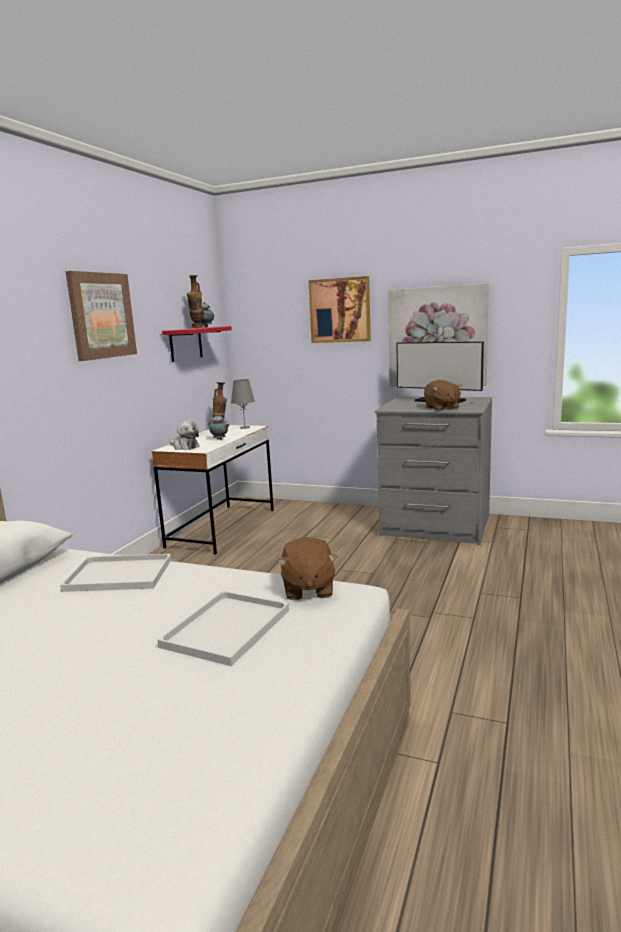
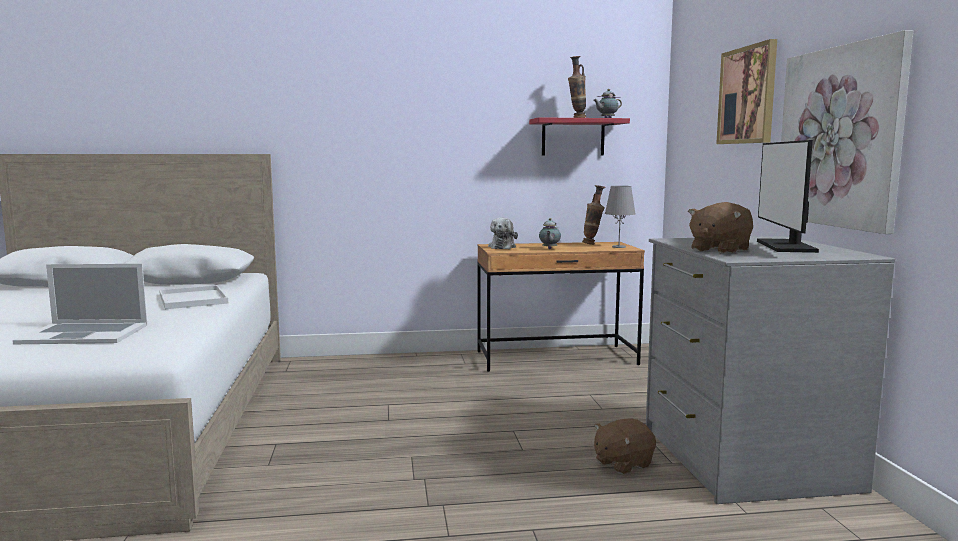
camera: 60 degrees right, 5 degrees down
picture [66,271,137,361] -> none
white desk [152,425,274,554] -> brown desk [477,242,645,372]
white tray [157,591,289,666] -> laptop [13,264,147,344]
brown plush toy [277,537,338,600] -> brown plush toy moved to [594,418,656,474]

